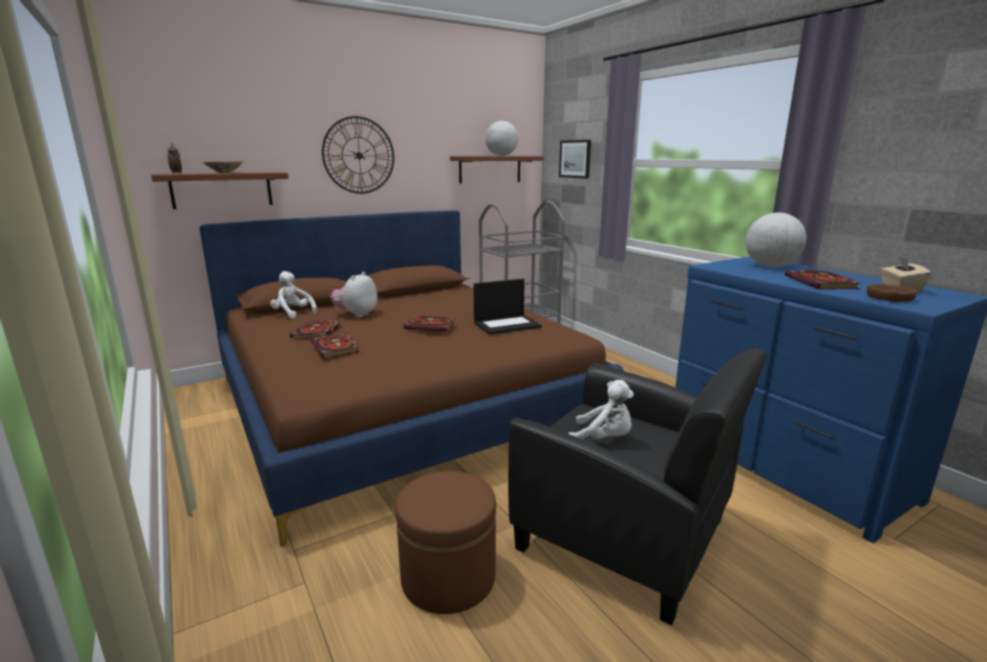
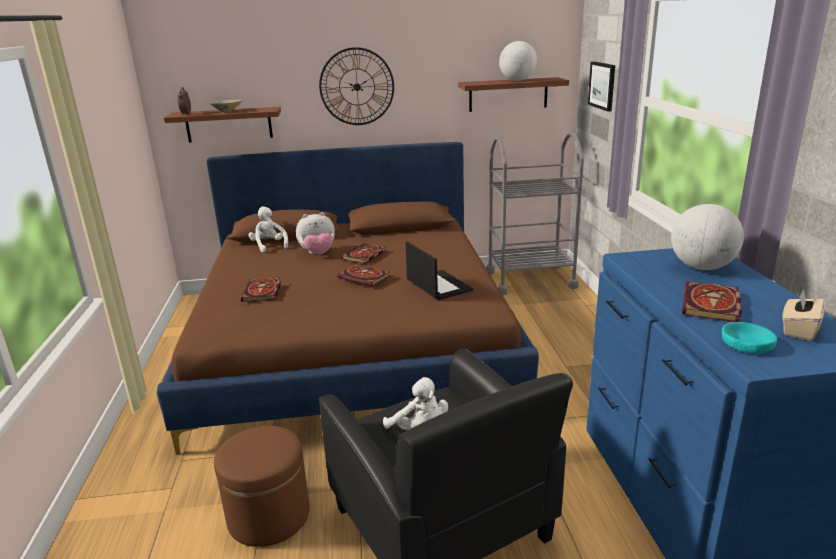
camera: 25 degrees right, 5 degrees up
book [290,320,341,339] -> book moved to [341,243,387,264]
plush toy [330,272,377,318] -> plush toy turned 150 degrees counterclockwise [296,212,335,255]
laptop [473,279,542,335] -> laptop turned 120 degrees counterclockwise [405,242,473,300]
brown bowl [867,284,917,302] -> turquoise bowl [722,322,777,353]

